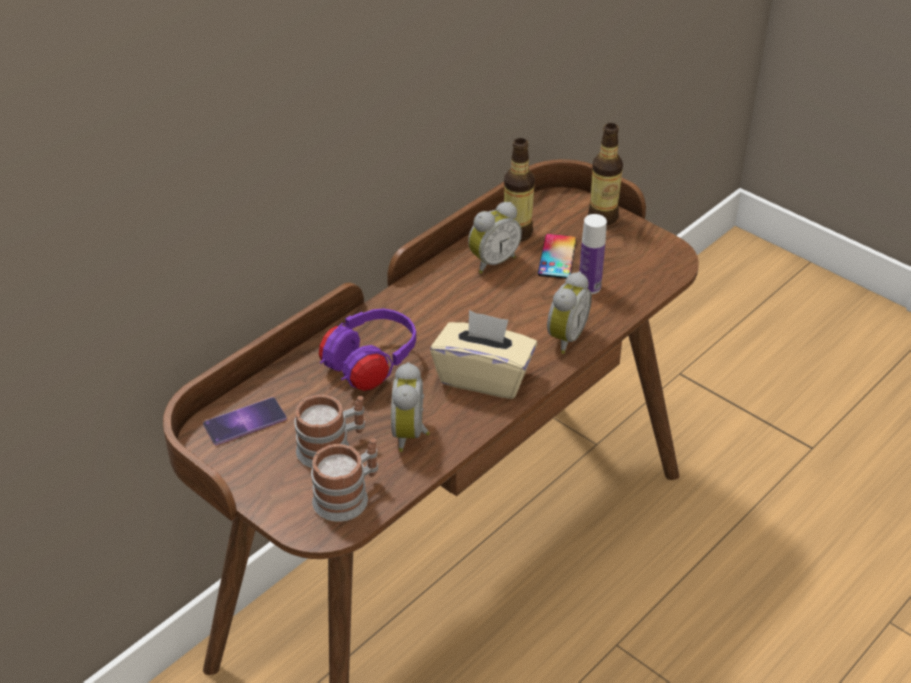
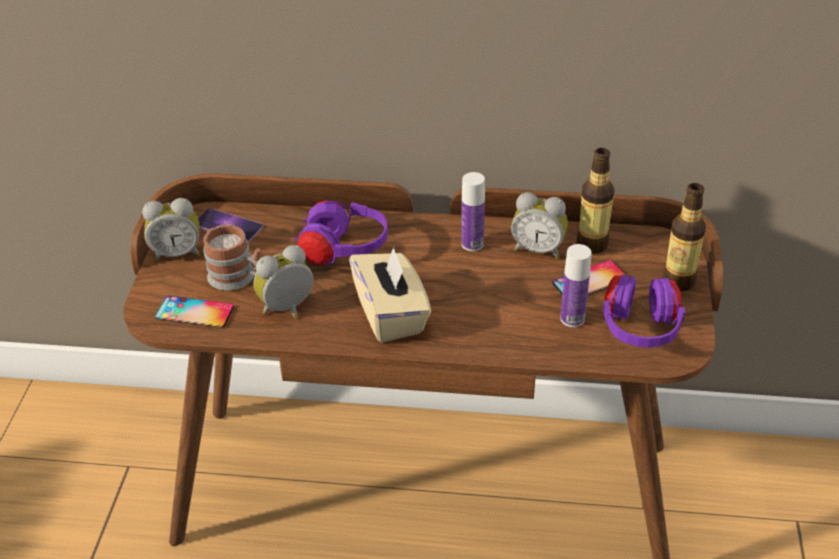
camera: 55 degrees right, 0 degrees up
mug [311,438,378,522] -> phone [155,296,234,328]
alarm clock [547,272,592,354] -> alarm clock moved to [142,198,201,261]
none -> bottle [461,172,485,251]
none -> purple headphones [603,274,685,348]

